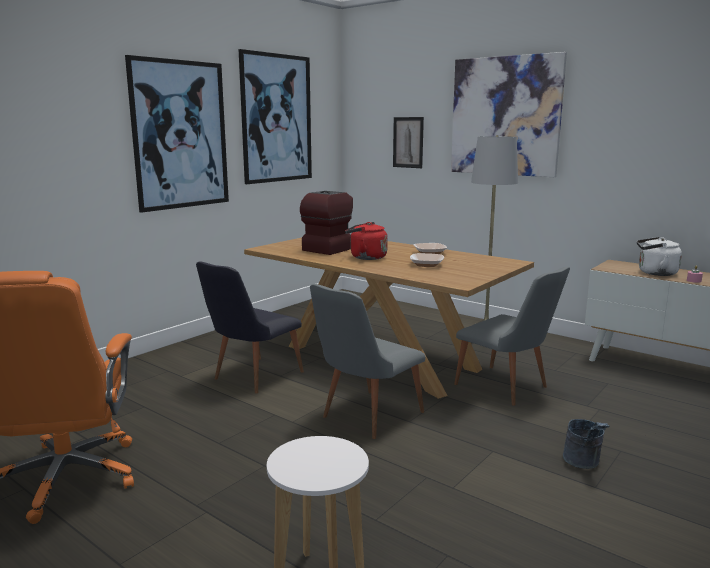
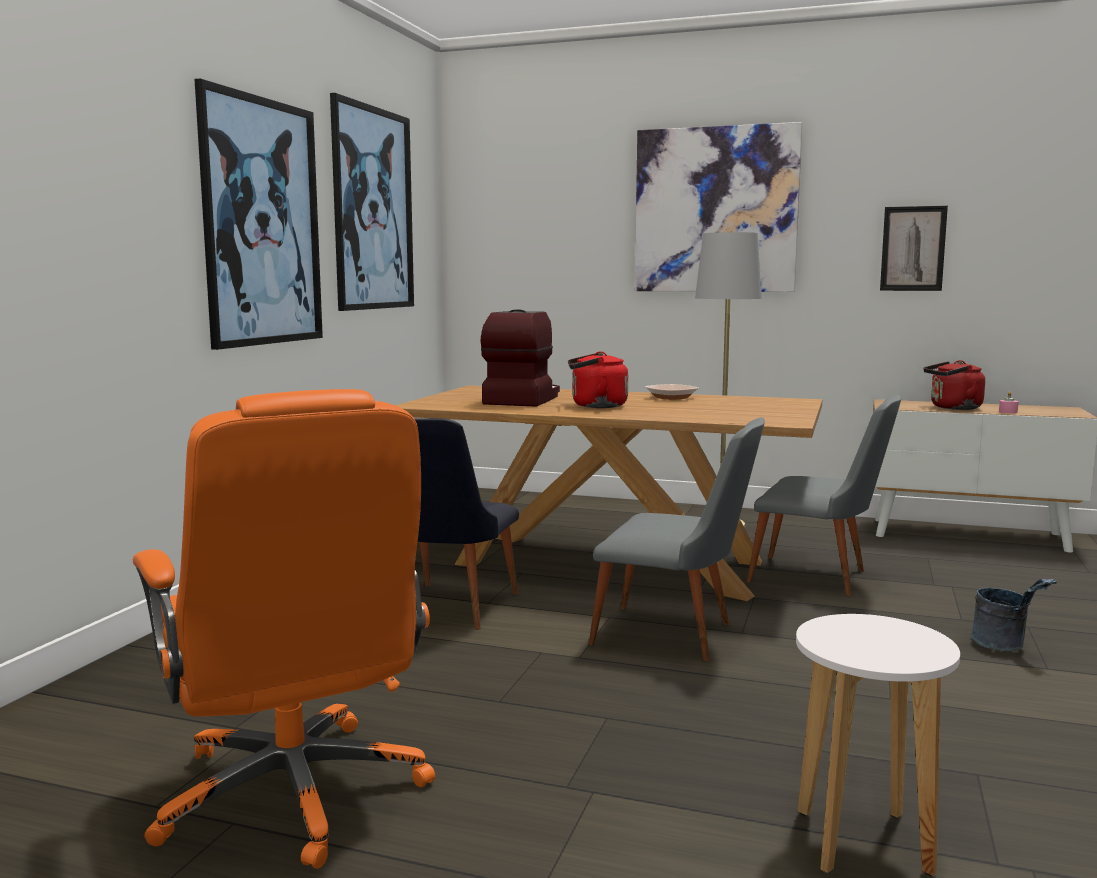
camera: 20 degrees left, 5 degrees down
grey chair [310,284,426,439] -> grey chair turned 90 degrees counterclockwise [589,417,765,661]
picture [393,117,424,168] -> picture moved to [880,206,948,291]
bowl [410,253,444,267] -> none
white kettle [637,237,682,276] -> red kettle [923,360,985,410]

